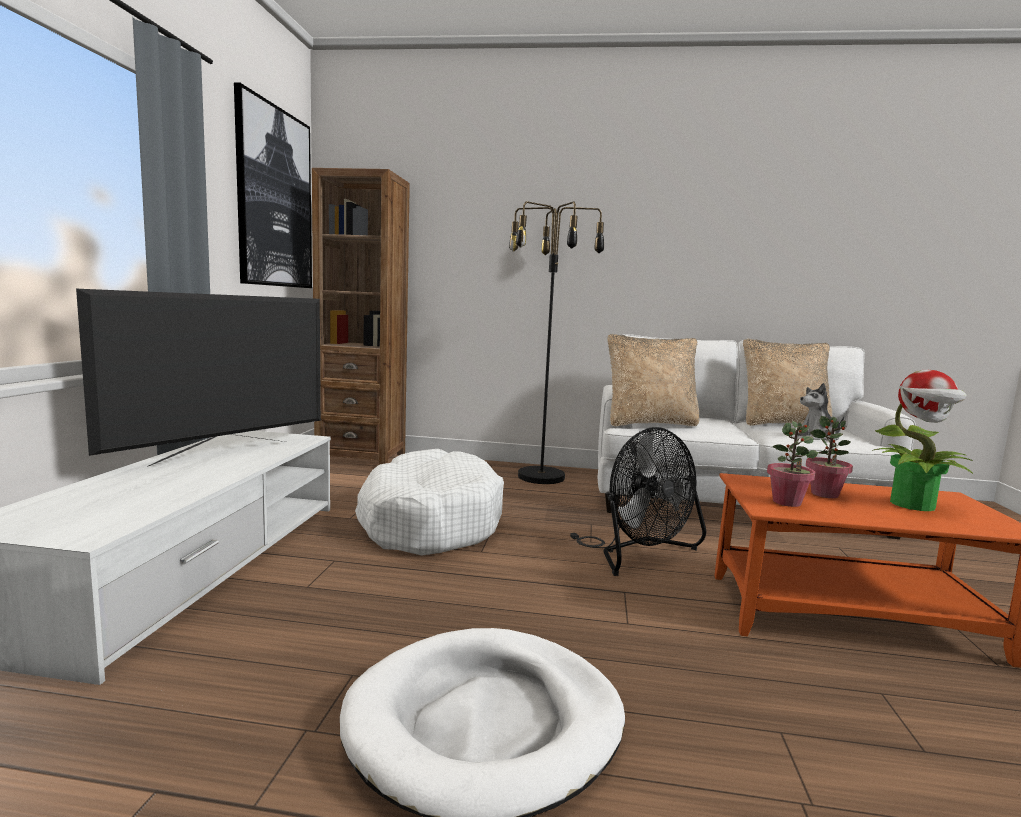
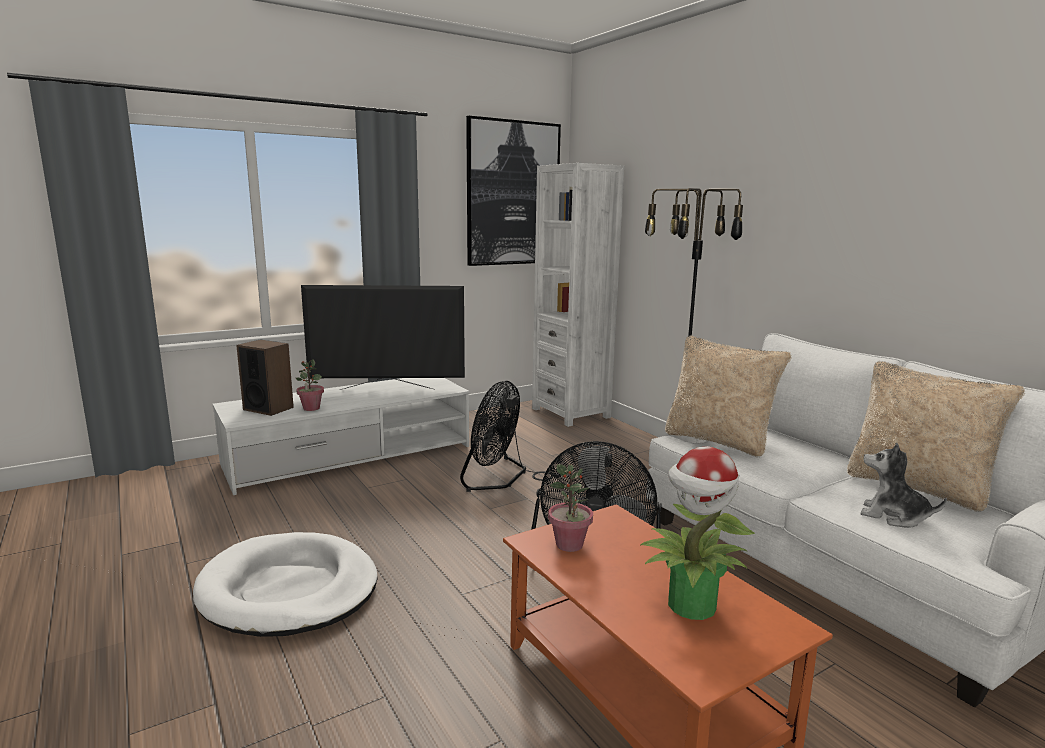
camera: 50 degrees right, 5 degrees up
brown bookcase [312,168,410,464] -> white bookcase [532,163,624,427]
white dog bed [355,449,504,556] -> black fan [460,381,562,492]
potted plant [806,416,853,498] -> potted plant moved to [296,359,324,411]
none -> speaker [236,340,294,416]

